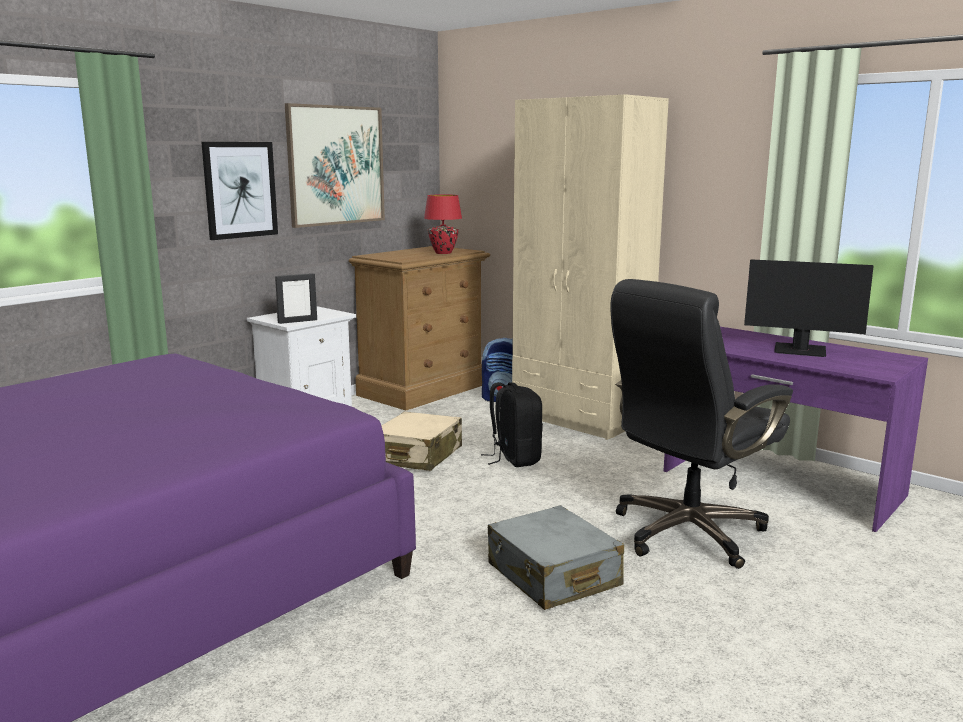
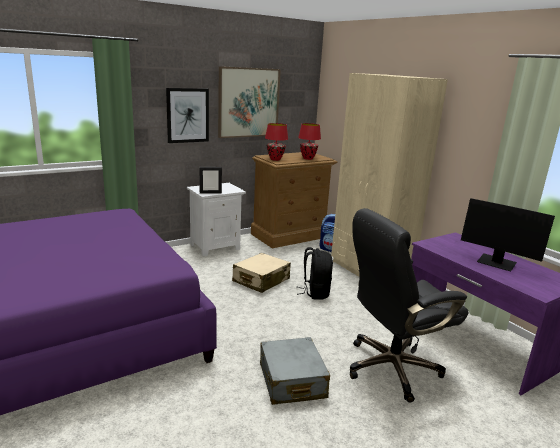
camera: 15 degrees right, 5 degrees up
none -> red table lamp [265,123,288,161]

